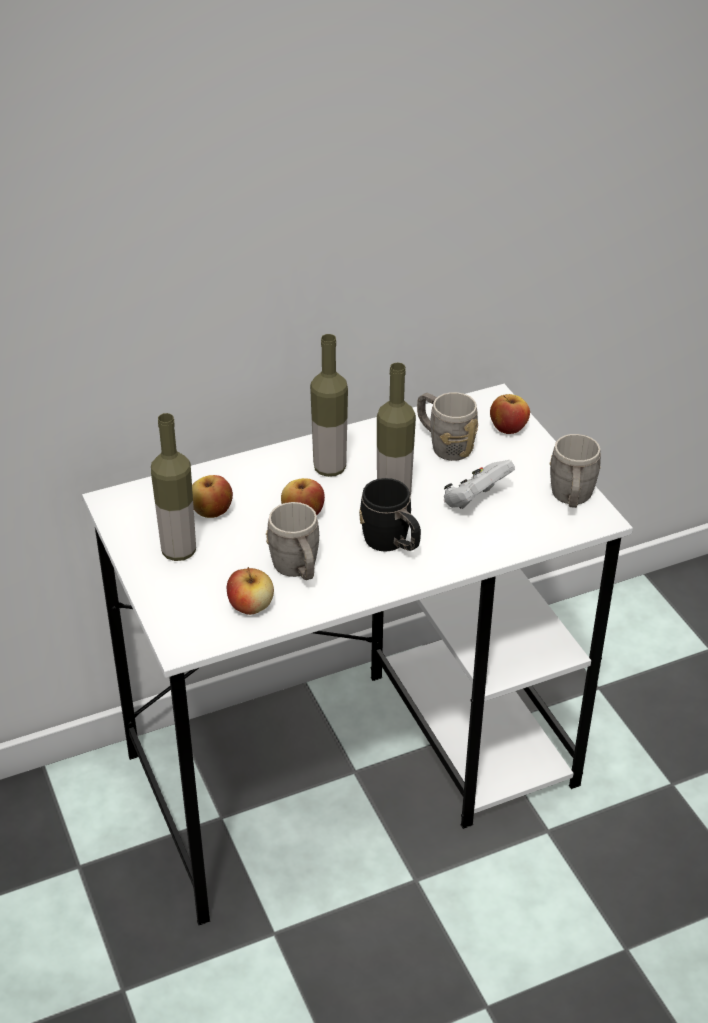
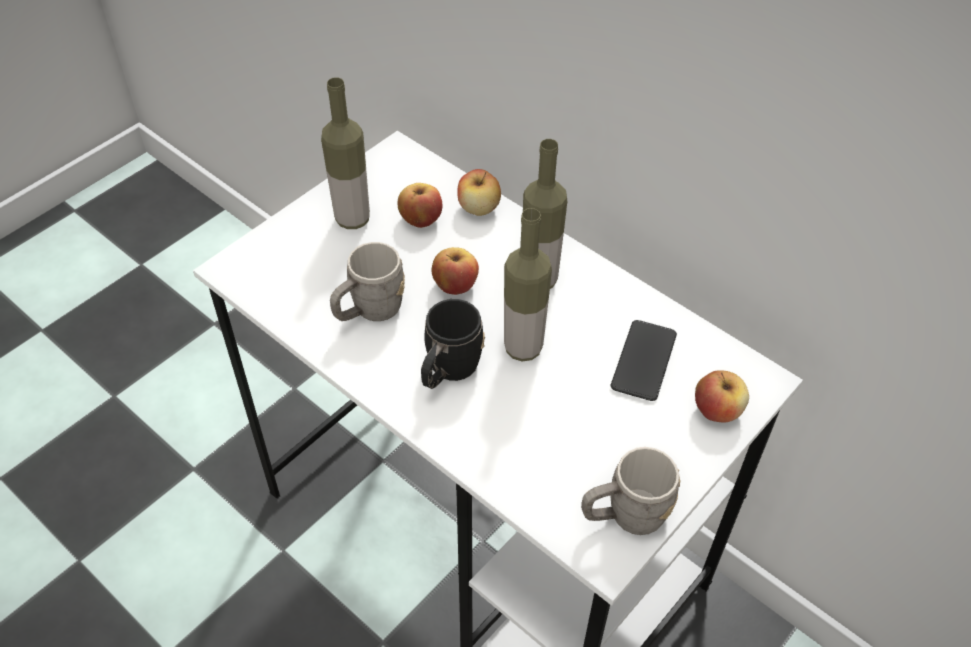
camera: 65 degrees right, 10 degrees up
apple [227,567,274,615] -> apple moved to [457,169,501,216]
grey mug [417,392,478,461] -> phone [611,320,677,401]
white game controller [444,460,515,509] -> none

